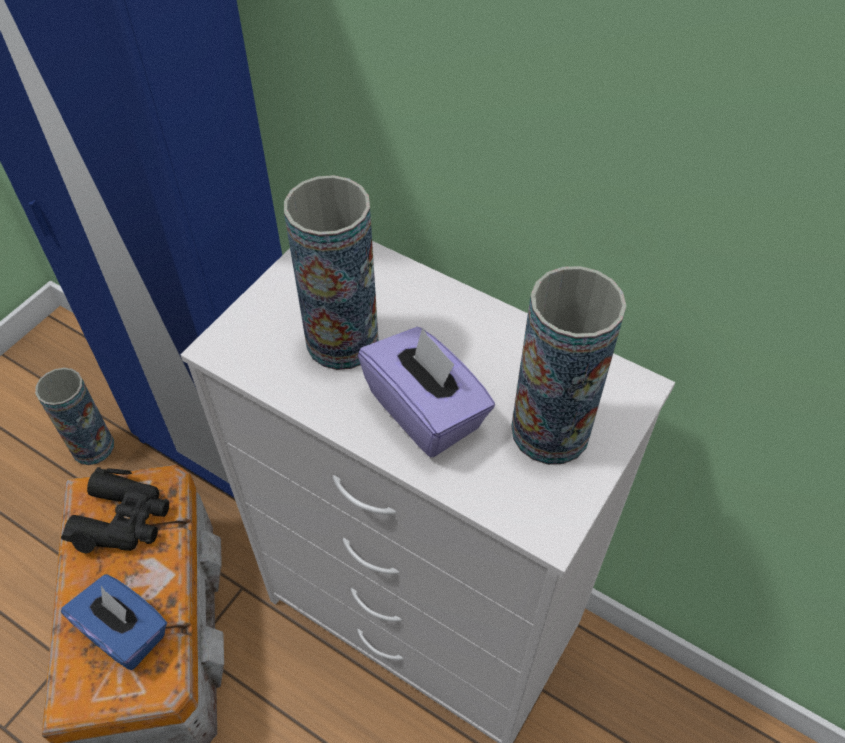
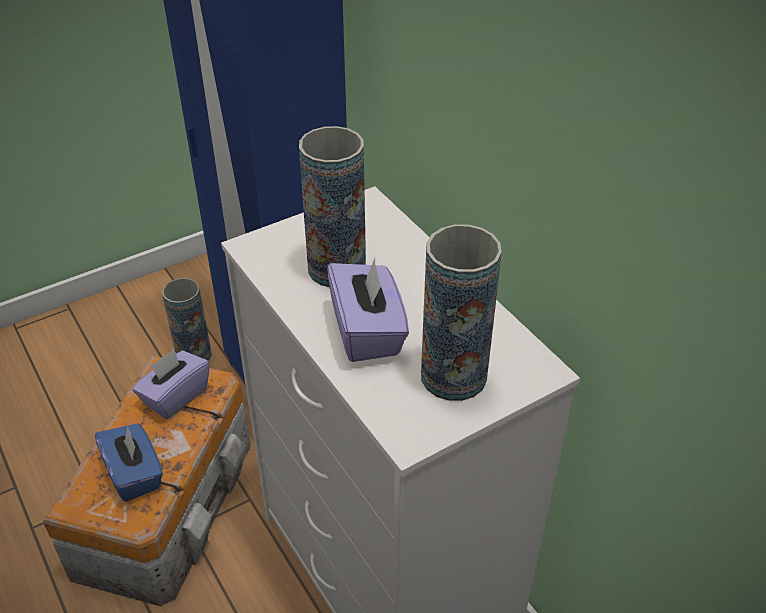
camera: 25 degrees right, 10 degrees down
black binoculars [61,467,169,554] -> purple tissue box [132,349,210,419]

